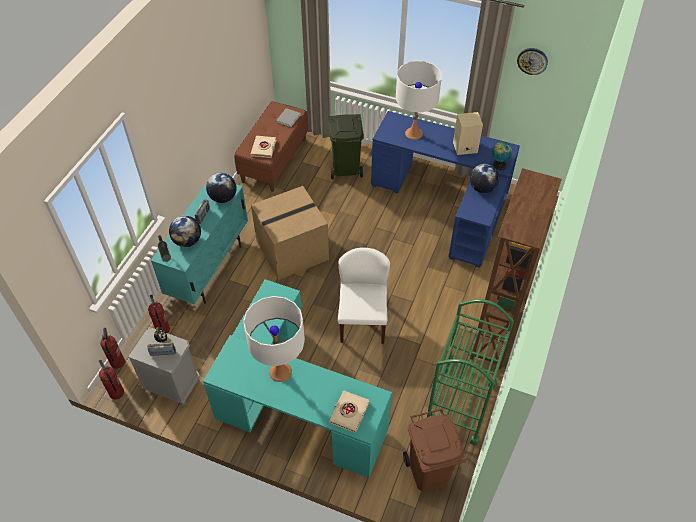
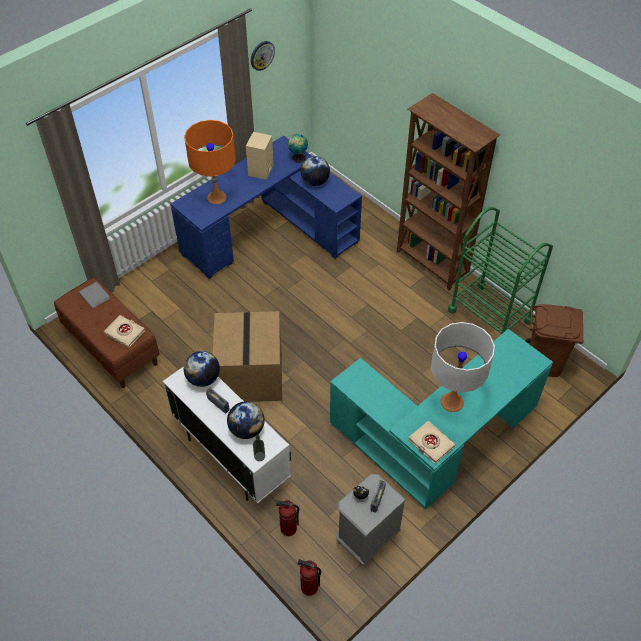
camera: 65 degrees left, 0 degrees up
fire extinguisher [99,360,124,400] -> none
turquoise cabinet [151,182,248,305] -> white cabinet [163,366,291,503]
green trash can [328,114,364,179] -> none
beige book [329,390,370,433] -> beige book moved to [408,421,455,464]
white chair [338,247,390,344] -> none
white table lamp [396,61,442,140] -> orange table lamp [184,120,236,204]

